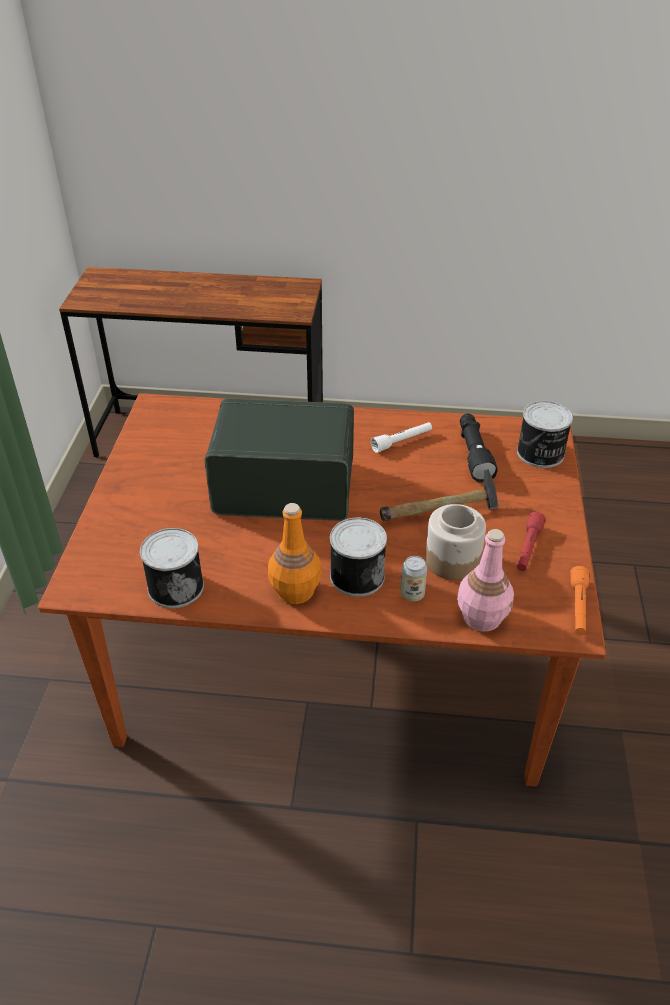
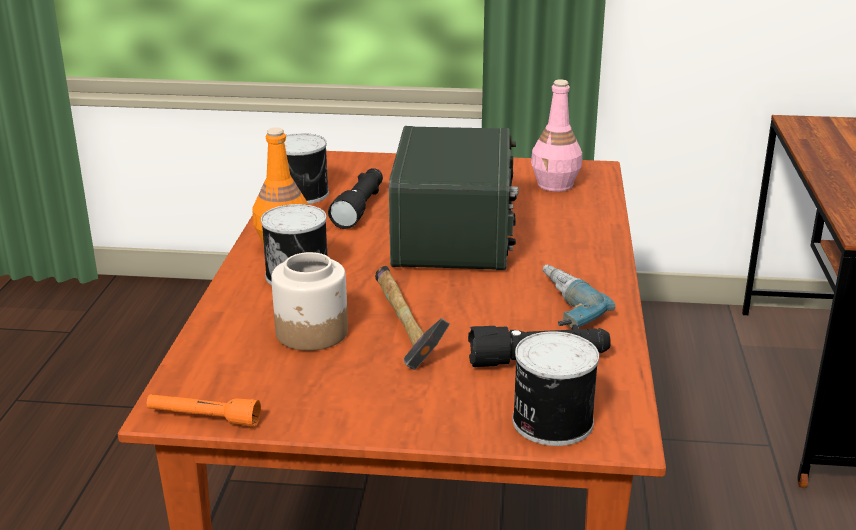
camera: 90 degrees right, 15 degrees down
white flashlight [371,422,432,453] -> power drill [543,264,615,328]
can [400,556,427,602] -> none
pink bottle [457,529,514,632] -> pink bottle moved to [531,79,582,192]
red flashlight [517,512,546,571] -> none
none -> black flashlight [328,168,383,229]

